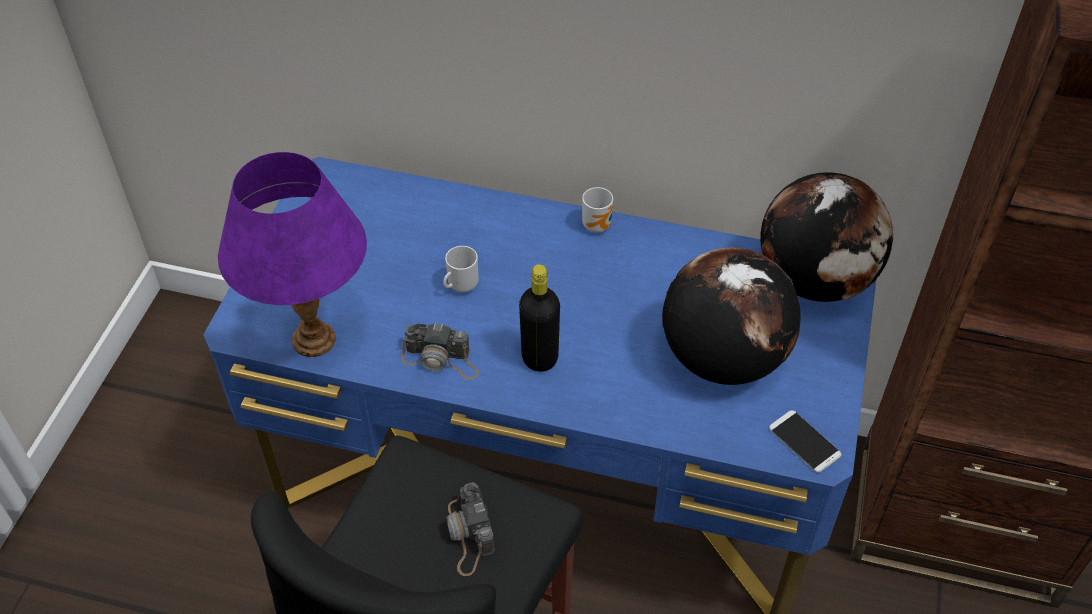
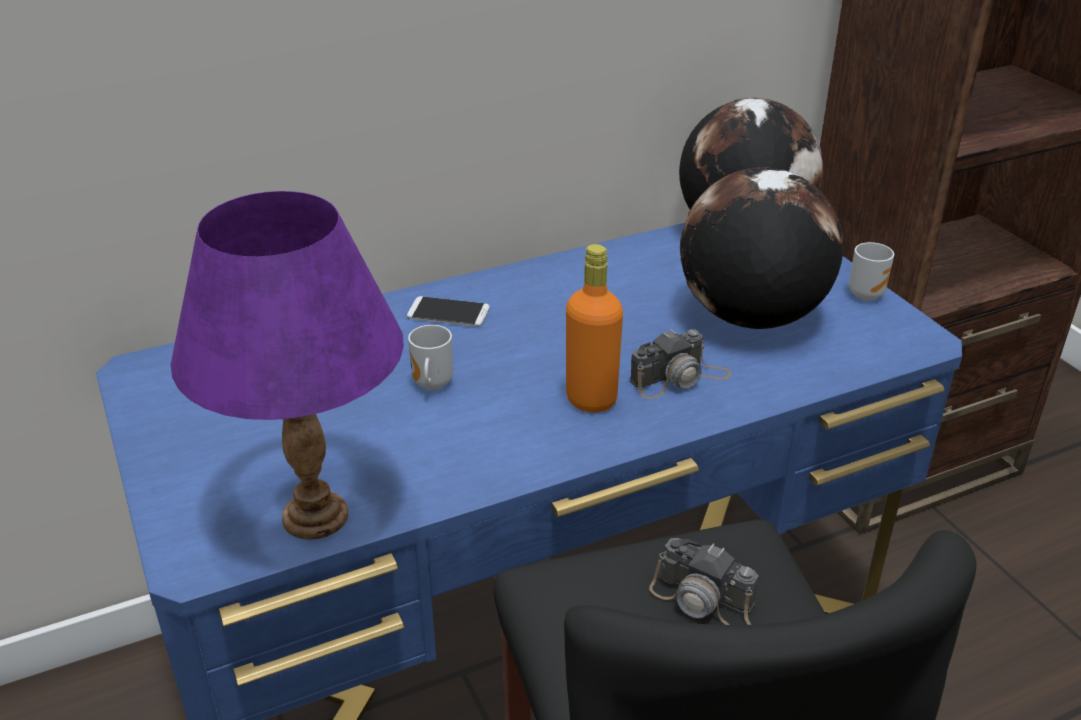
camera: 40 degrees left, 15 degrees down
camera [402,323,479,380] -> camera moved to [630,329,732,399]
black bottle [519,264,560,372] -> orange bottle [566,244,623,413]
mug [582,187,613,233] -> mug moved to [849,242,894,301]
phone [769,410,841,473] -> phone moved to [407,296,490,327]

